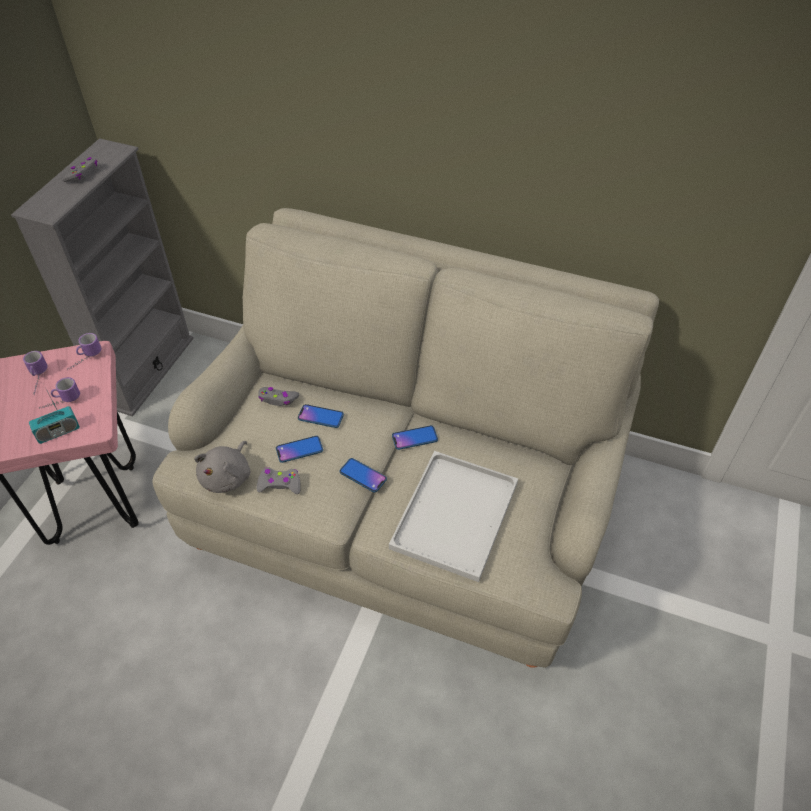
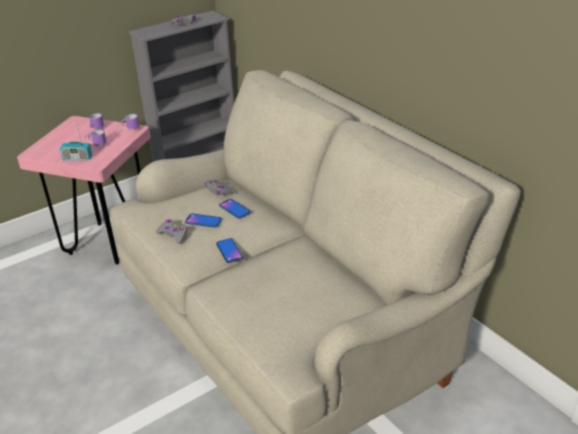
camera: 35 degrees right, 15 degrees down
grey plush toy [194,441,250,493] -> none
white tray [389,451,518,582] -> none
phone [392,425,438,450] -> none

